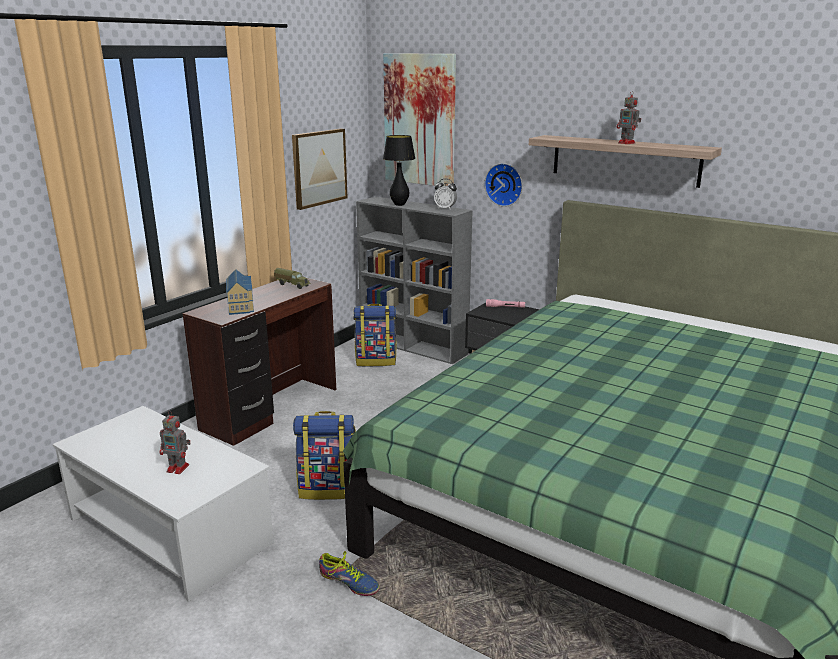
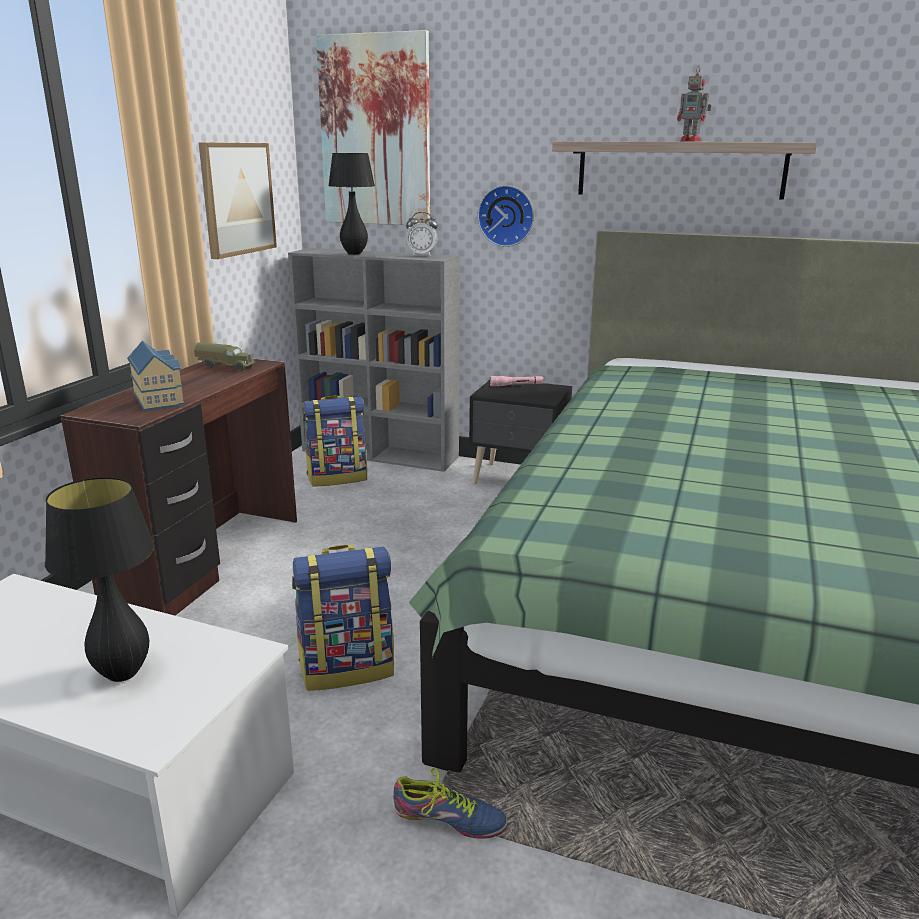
camera: 15 degrees left, 0 degrees up
toy robot [159,411,191,474] -> black table lamp [45,477,155,682]

